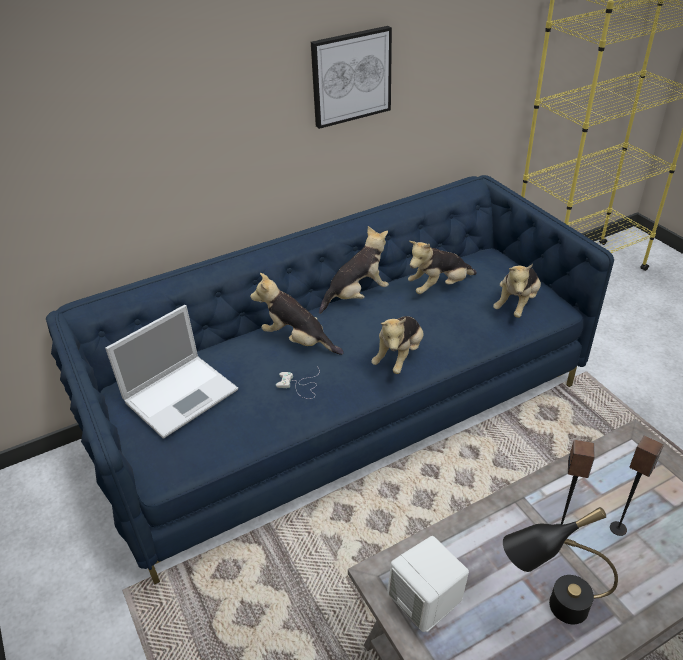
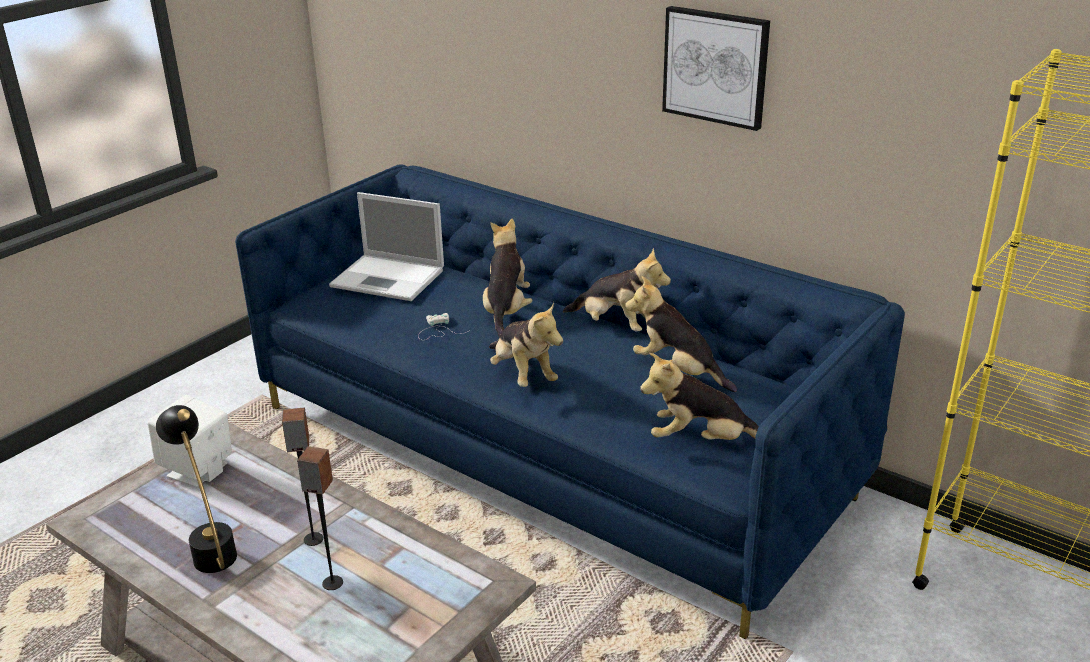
camera: 65 degrees right, 10 degrees down
plush toy [371,316,424,374] -> plush toy turned 120 degrees counterclockwise [489,302,563,387]

